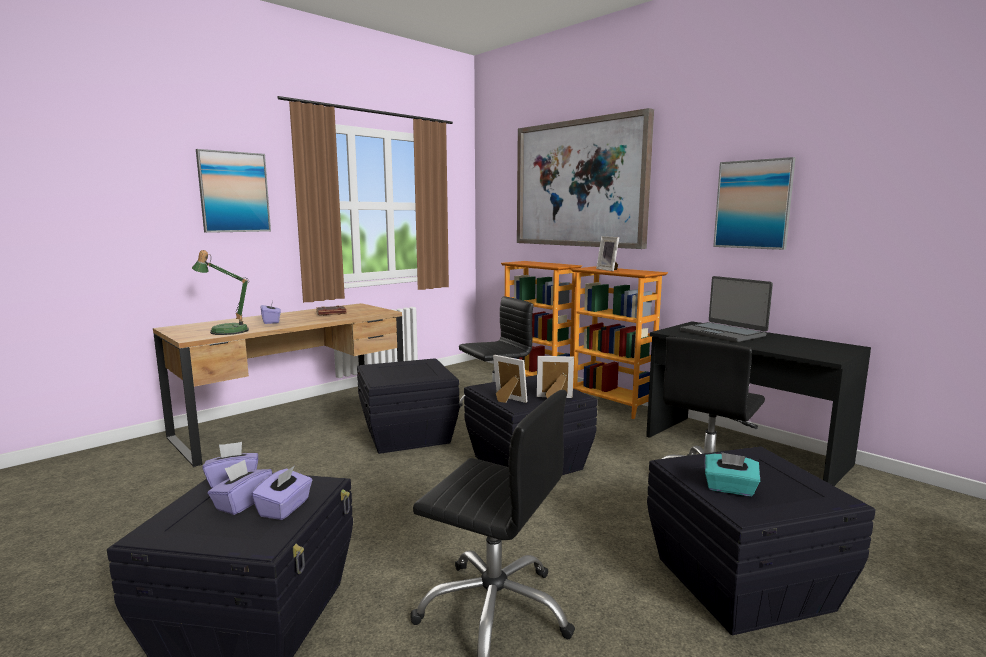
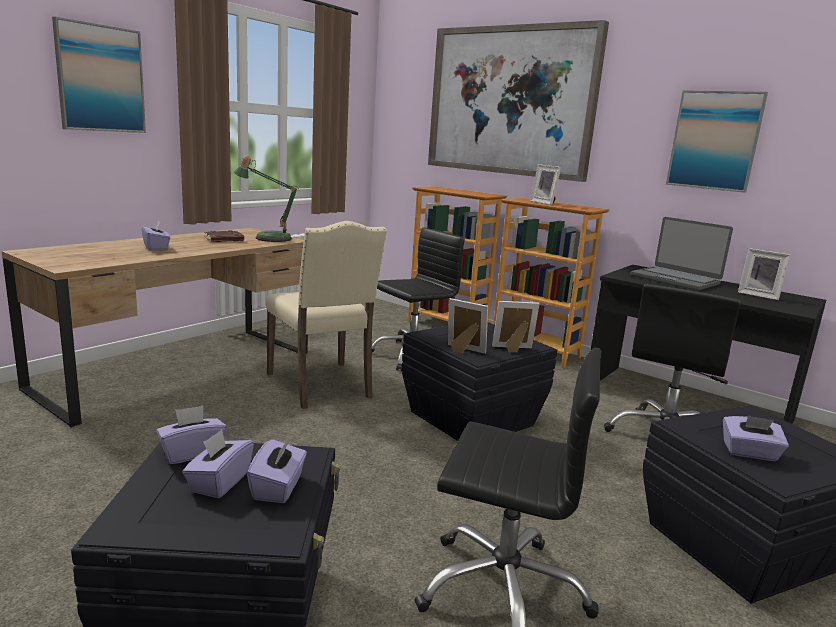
camera: 10 degrees left, 5 degrees up
table lamp [192,250,249,335] -> table lamp moved to [234,155,299,242]
black storage box [357,358,459,454] -> beige chair [266,221,387,409]
turquoise tissue box [705,452,760,496] -> purple tissue box [723,415,789,461]
none -> picture frame [738,248,791,300]

